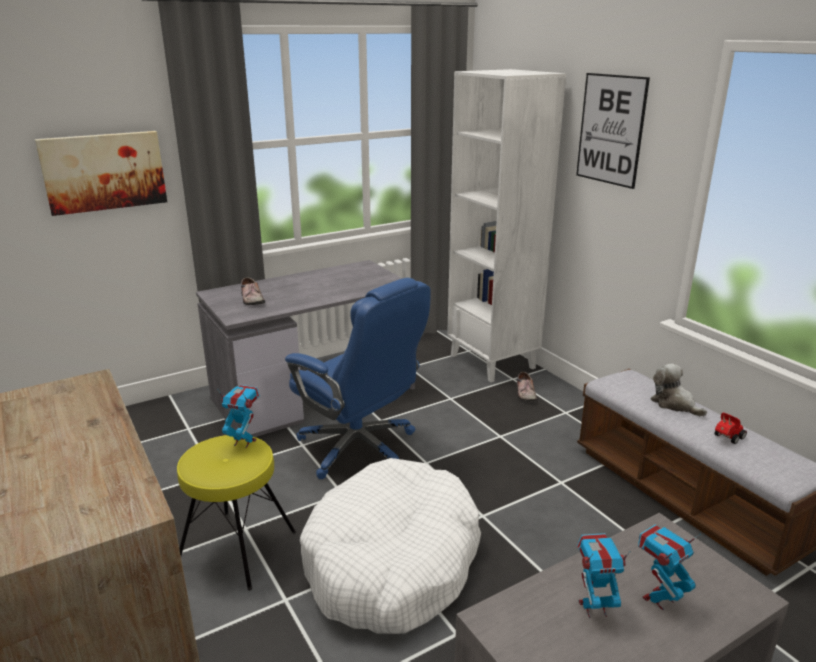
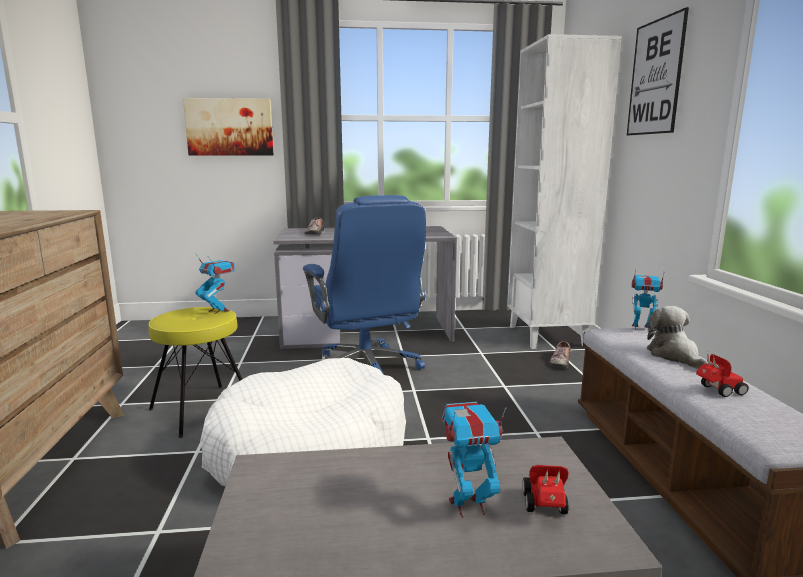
camera: 25 degrees right, 10 degrees down
toy robot [577,533,631,618] -> toy robot moved to [632,269,665,331]
none -> toy car [523,465,569,514]

